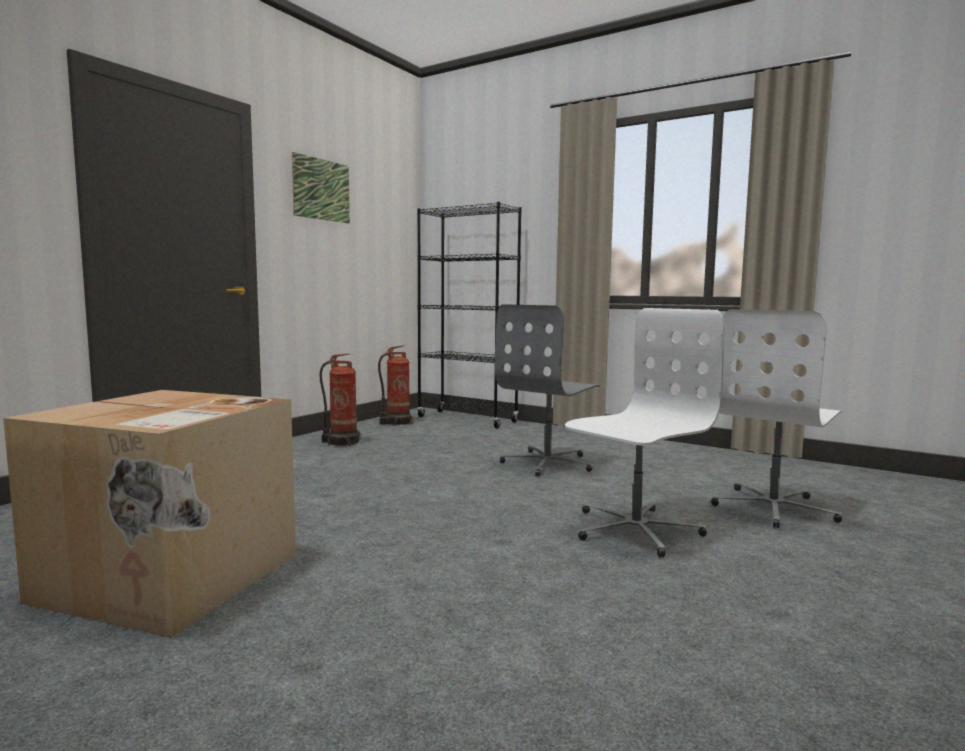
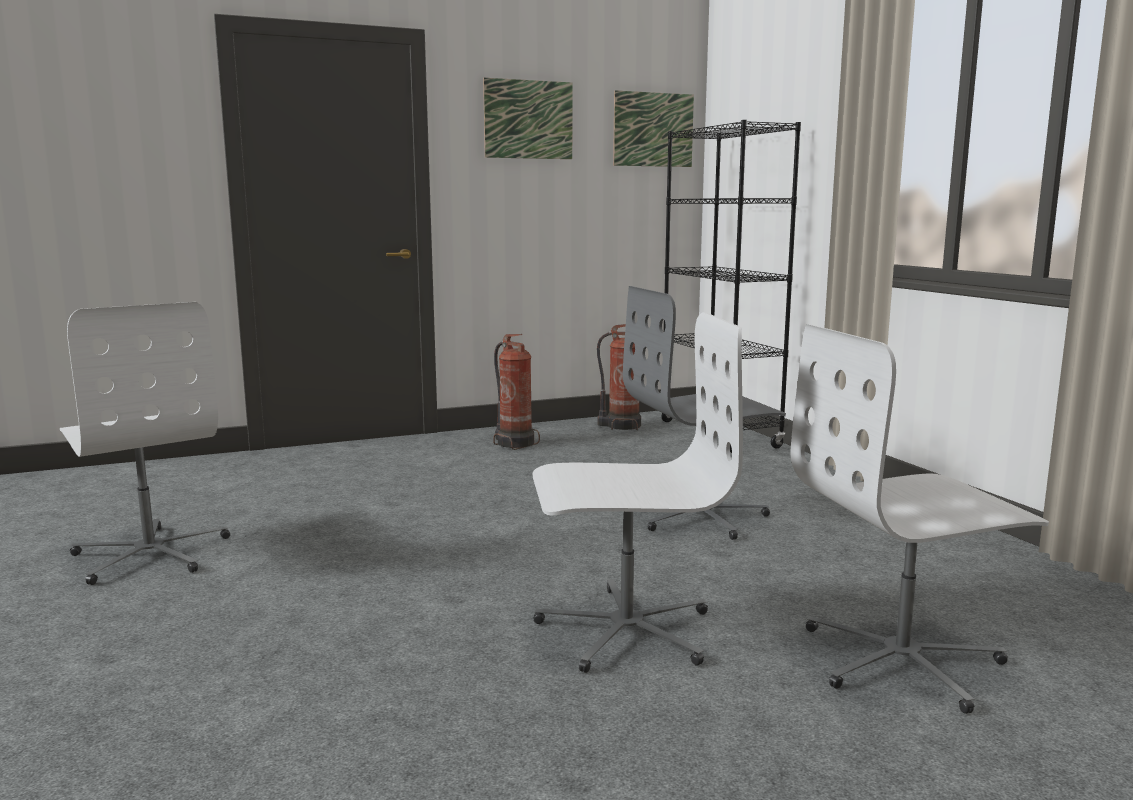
camera: 35 degrees right, 5 degrees up
cardboard box [3,390,296,638] -> white office chair [60,302,230,585]
none -> picture [613,90,694,167]

